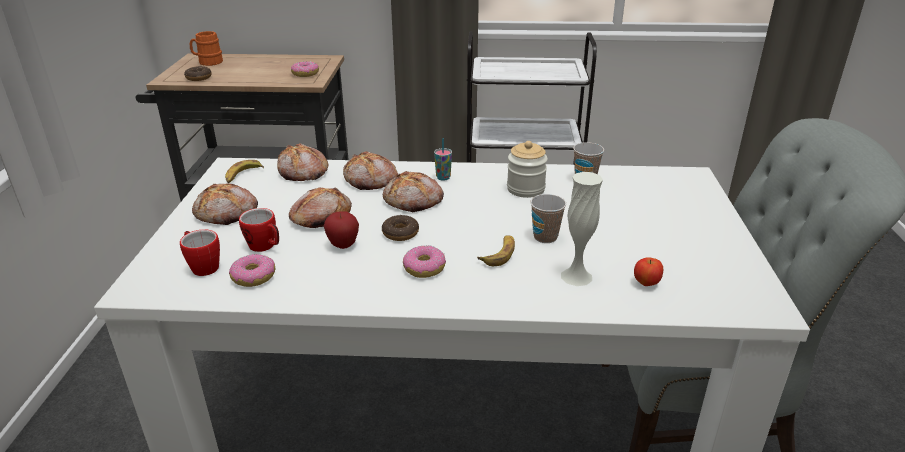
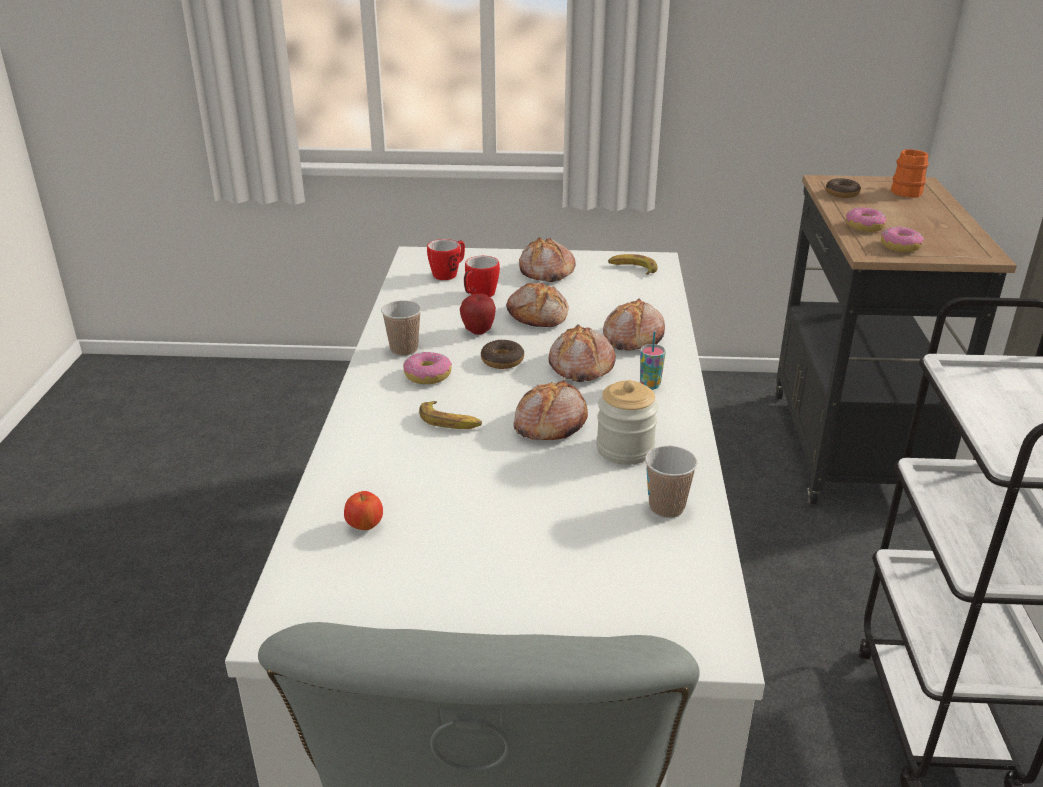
camera: 90 degrees right, 0 degrees up
donut [229,254,275,287] -> donut moved to [846,207,887,232]
bread [277,143,328,181] -> bread moved to [513,380,588,440]
cup [531,194,566,243] -> cup moved to [381,300,421,356]
white vase [561,172,603,286] -> none

